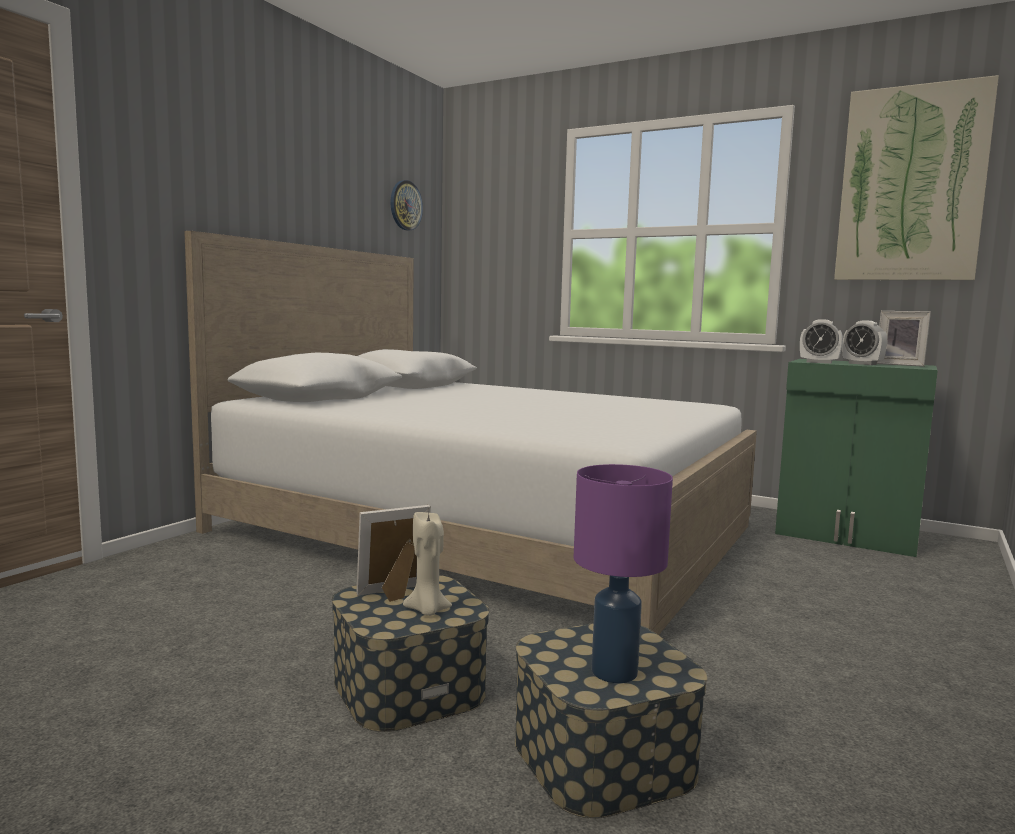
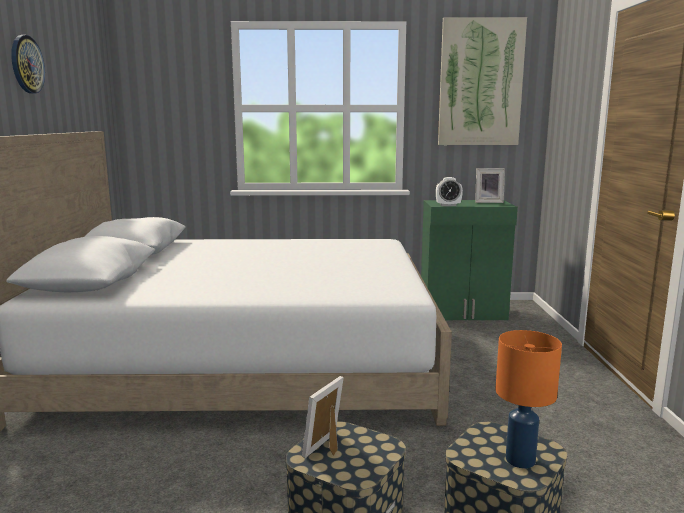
camera: 30 degrees left, 5 degrees up
wall clock [390,180,423,231] -> wall clock moved to [11,35,45,94]
beige candle [403,512,452,616] -> none
purple table lamp [574,464,673,683] -> orange table lamp [495,330,562,468]
alarm clock [842,321,887,365] -> none

